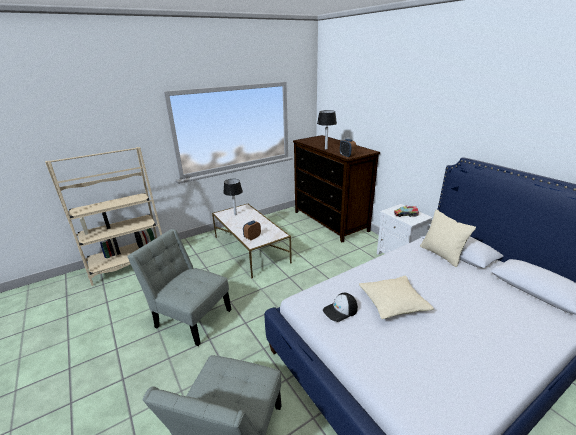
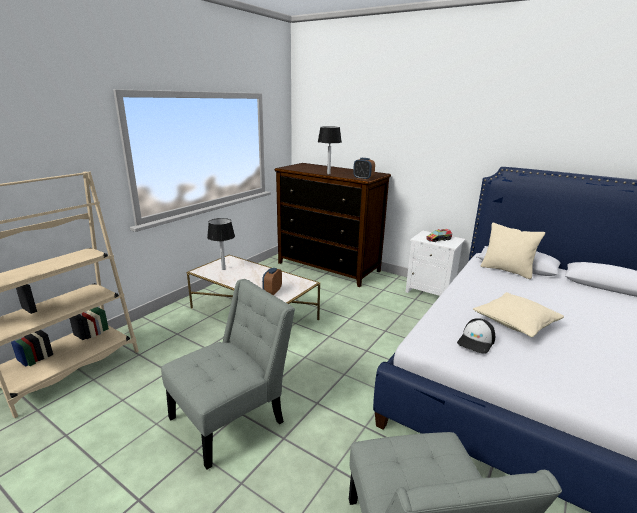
camera: 25 degrees left, 5 degrees down
grey chair [127,229,232,346] -> grey chair turned 135 degrees clockwise [161,279,295,470]

